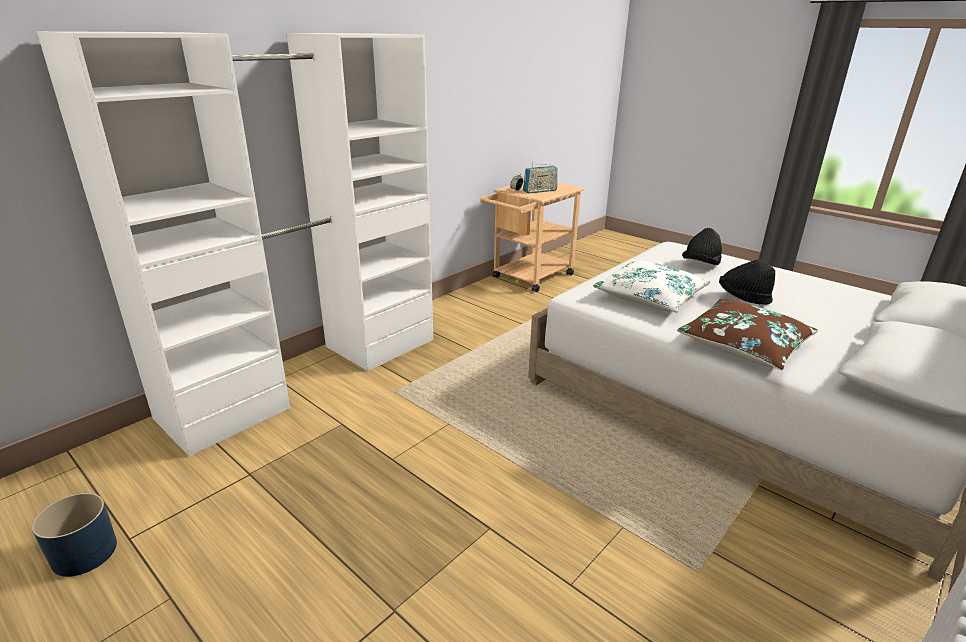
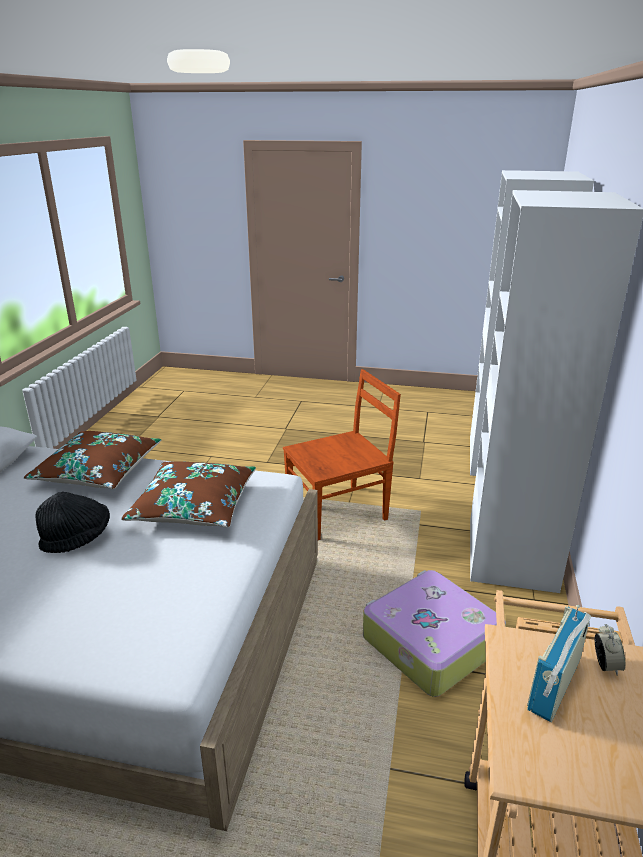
camera: 150 degrees right, 0 degrees up
blue planter [32,493,117,577] -> none
white pillow [593,260,710,312] -> brown pillow [121,461,256,528]
black hat [682,228,722,265] -> none
none -> brown chair [283,369,401,540]
none -> suitcase [363,570,506,697]

